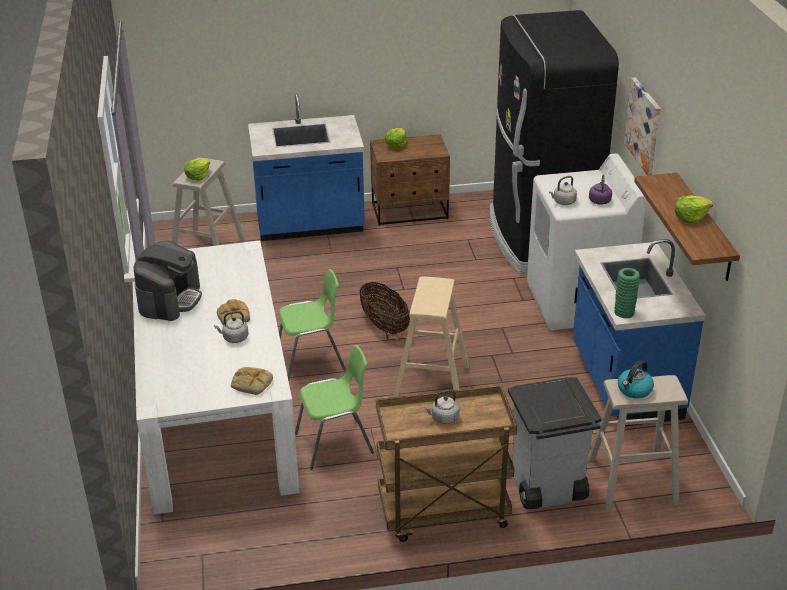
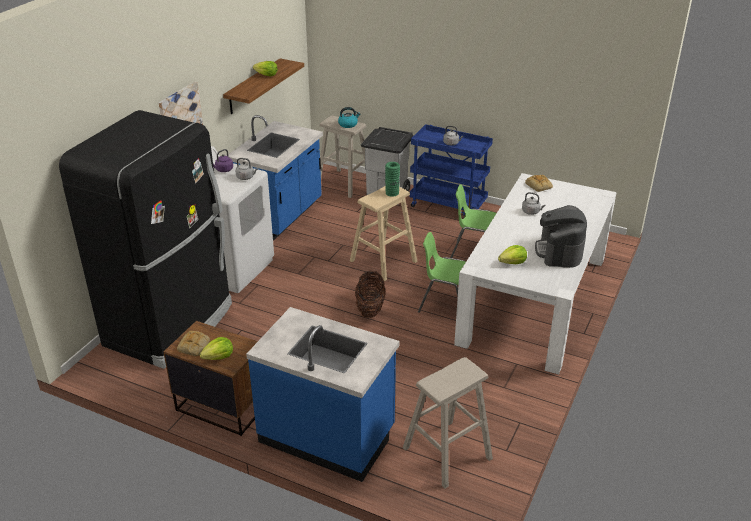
camera: 145 degrees left, 0 degrees up
coffee machine [134,240,202,321] -> coffee machine turned 45 degrees counterclockwise [535,205,587,268]
lettuce [184,158,210,181] -> lettuce moved to [498,245,527,264]
bread [217,299,250,325] -> bread moved to [177,331,210,356]
brown cart [376,385,517,542] -> blue cart [409,124,493,217]
green vase [614,268,640,318] -> green vase moved to [385,162,400,197]

